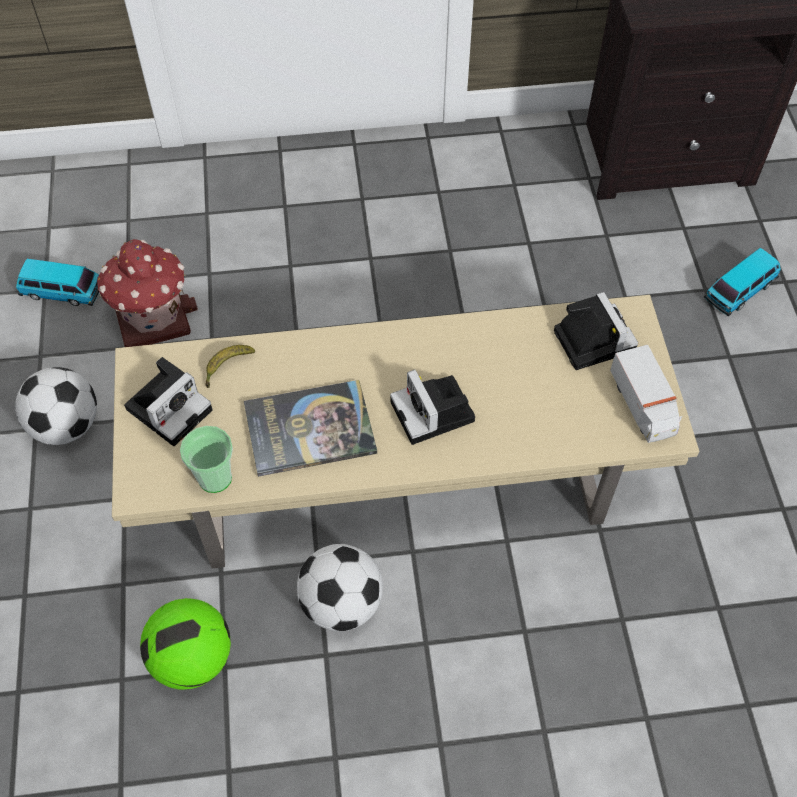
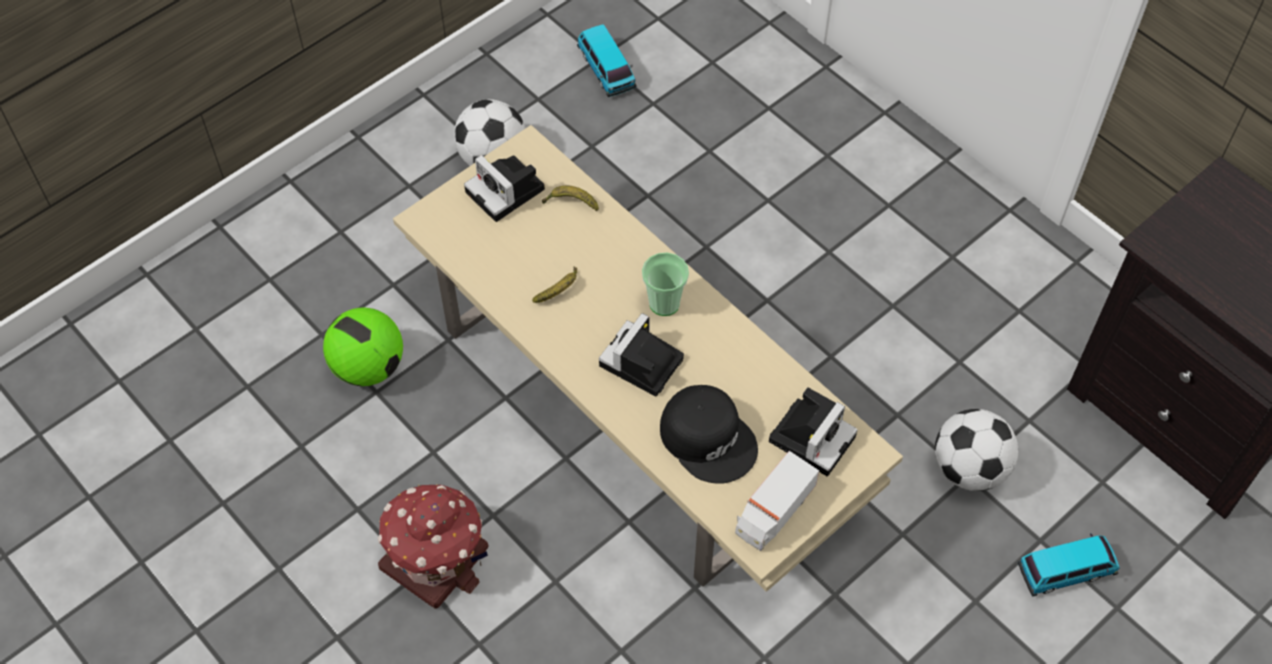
camera: 55 degrees right, 0 degrees up
toy house [97,239,198,347] -> toy house moved to [378,485,489,609]
camera [124,357,212,446] -> camera turned 45 degrees clockwise [464,155,545,222]
cup [180,426,233,493] -> cup moved to [642,252,689,316]
book [244,380,377,477] -> banana [532,267,577,303]
football [297,544,383,631] -> football moved to [935,409,1018,491]
toy car [704,248,781,317] -> toy car turned 150 degrees clockwise [1018,533,1120,597]
none -> black cap [660,385,758,484]

